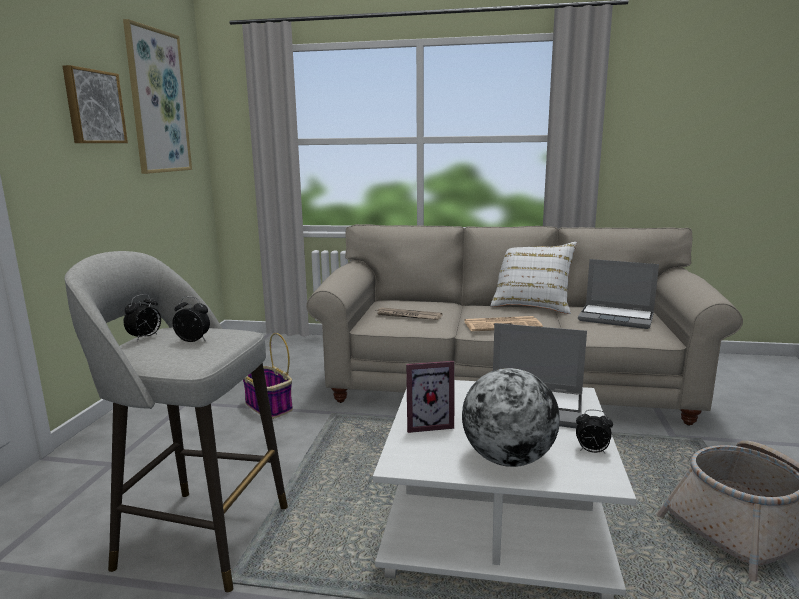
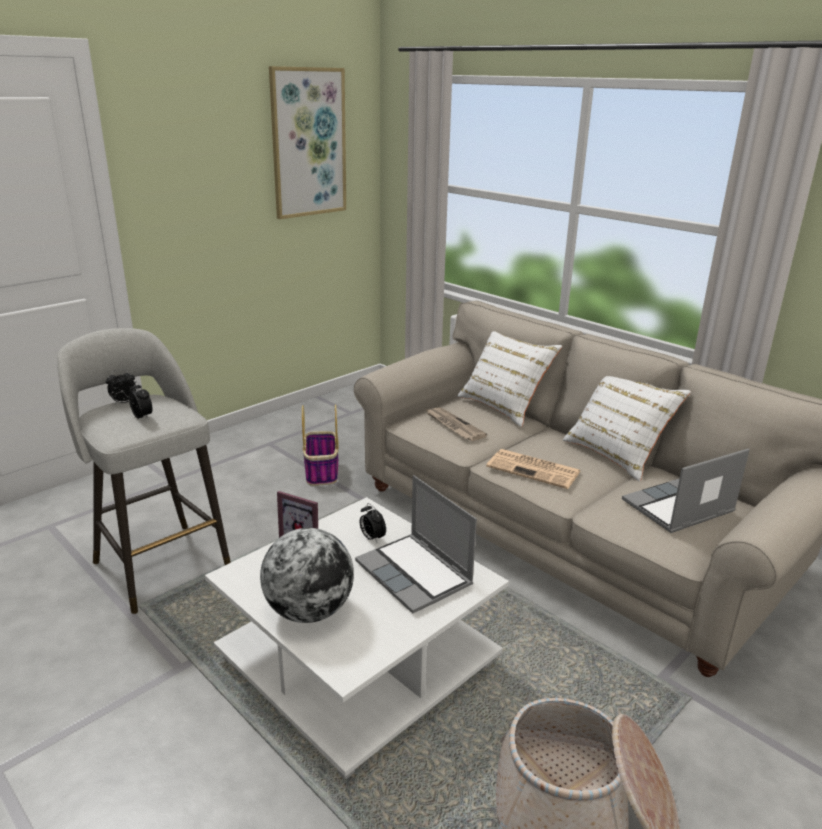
camera: 35 degrees right, 10 degrees up
picture [62,65,128,143] -> none
alarm clock [576,410,613,453] -> alarm clock moved to [360,503,386,542]
laptop [578,259,659,329] -> laptop turned 90 degrees clockwise [622,448,750,533]
none -> white pillow [457,331,562,427]

